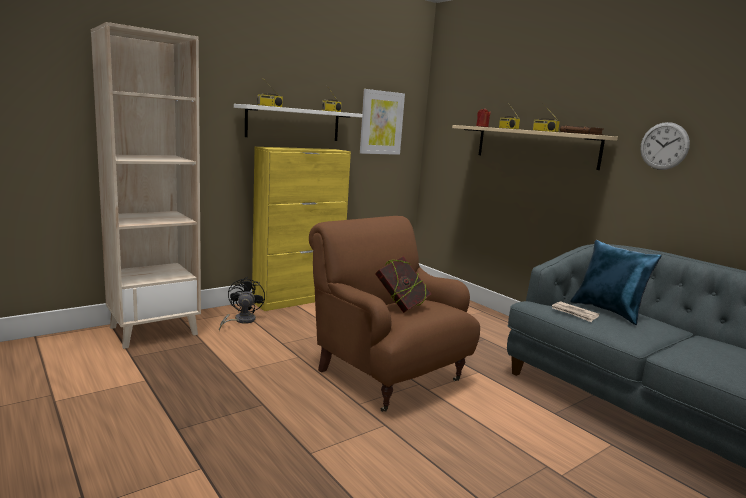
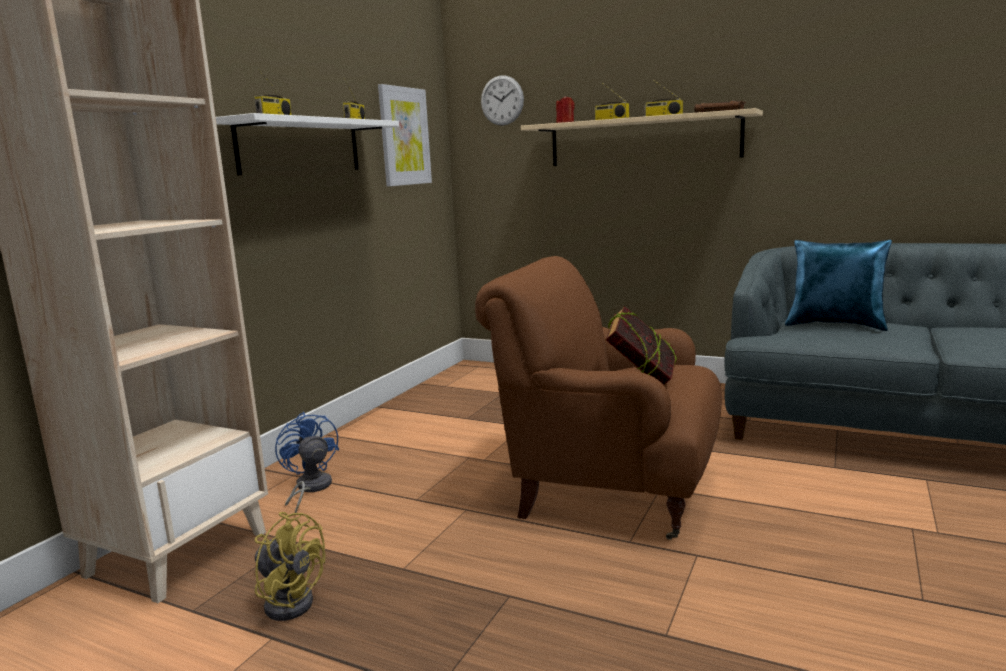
camera: 25 degrees left, 0 degrees up
black fan [219,277,265,331] -> blue fan [275,412,339,516]
yellow cabinet [252,147,351,311] -> none
newspaper [552,301,600,322] -> none
wall clock [640,122,690,170] -> wall clock moved to [481,75,524,126]
none -> yellow fan [254,512,325,621]

